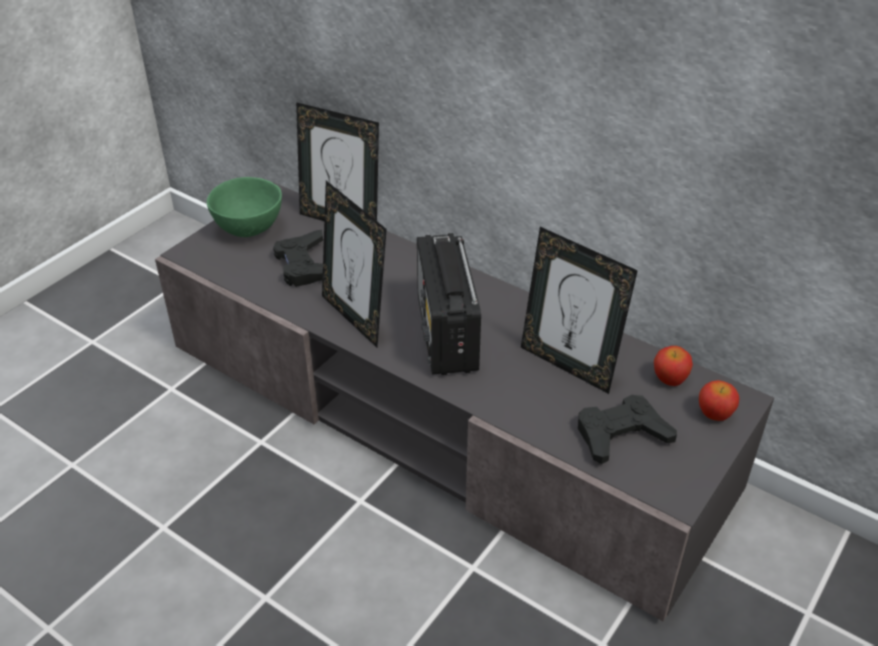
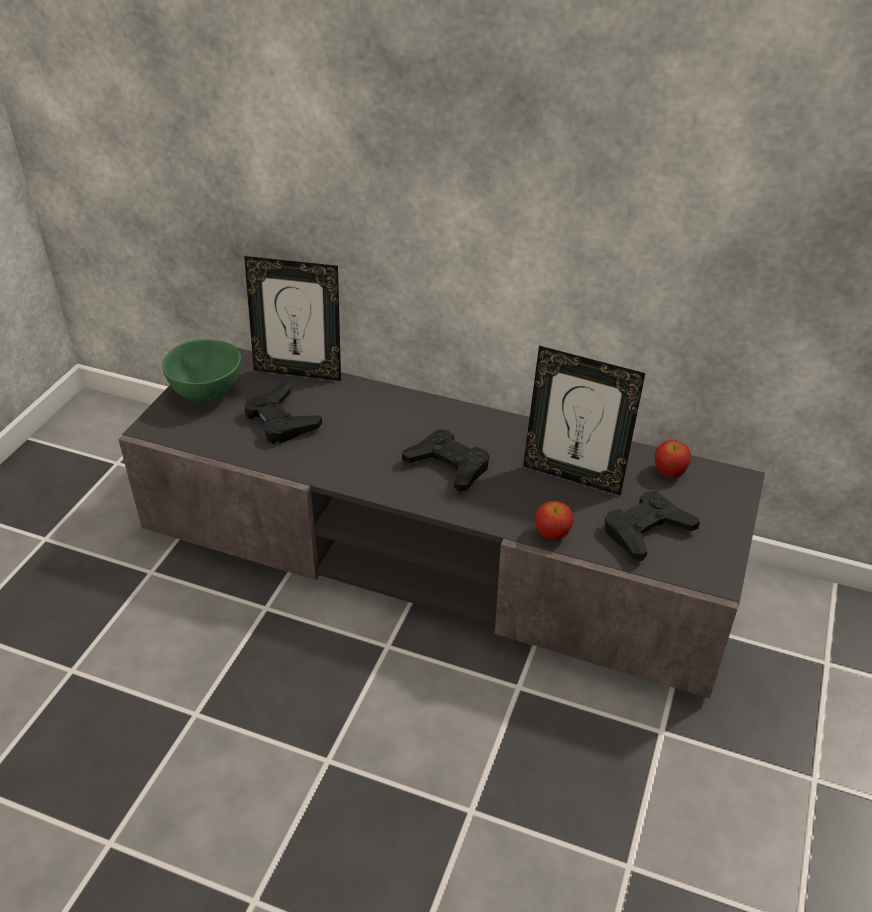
camera: 15 degrees left, 0 degrees up
picture frame [322,181,387,347] -> none
radio [417,233,481,375] -> black game controller [402,429,489,492]
apple [699,380,739,421] -> apple moved to [535,501,573,541]

